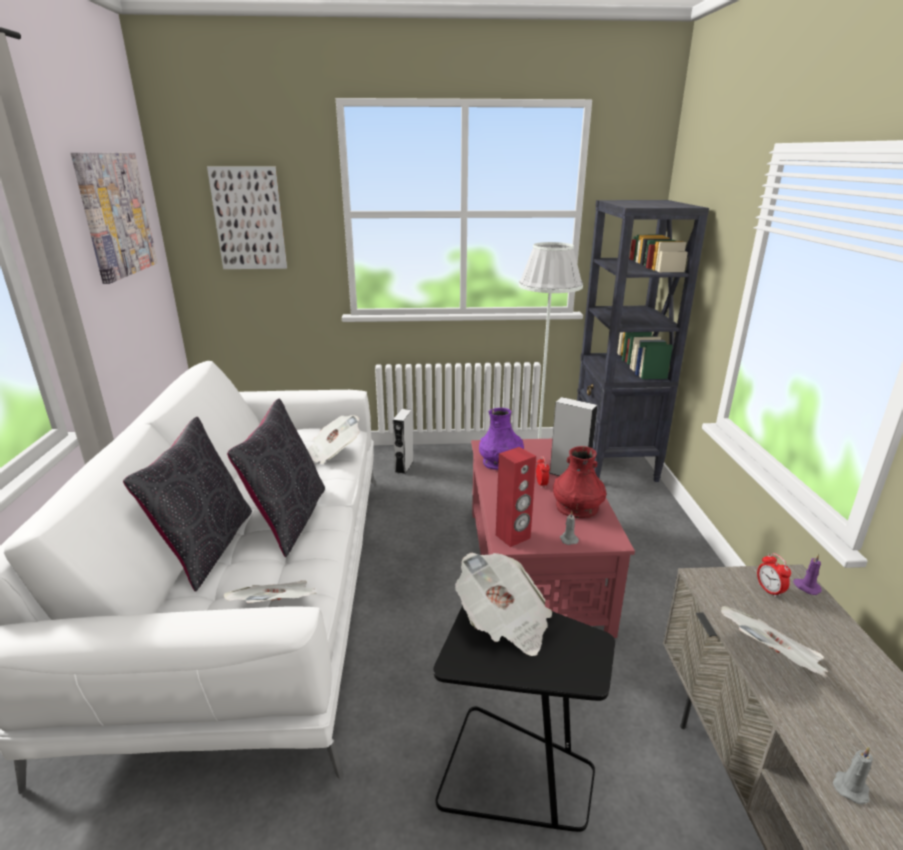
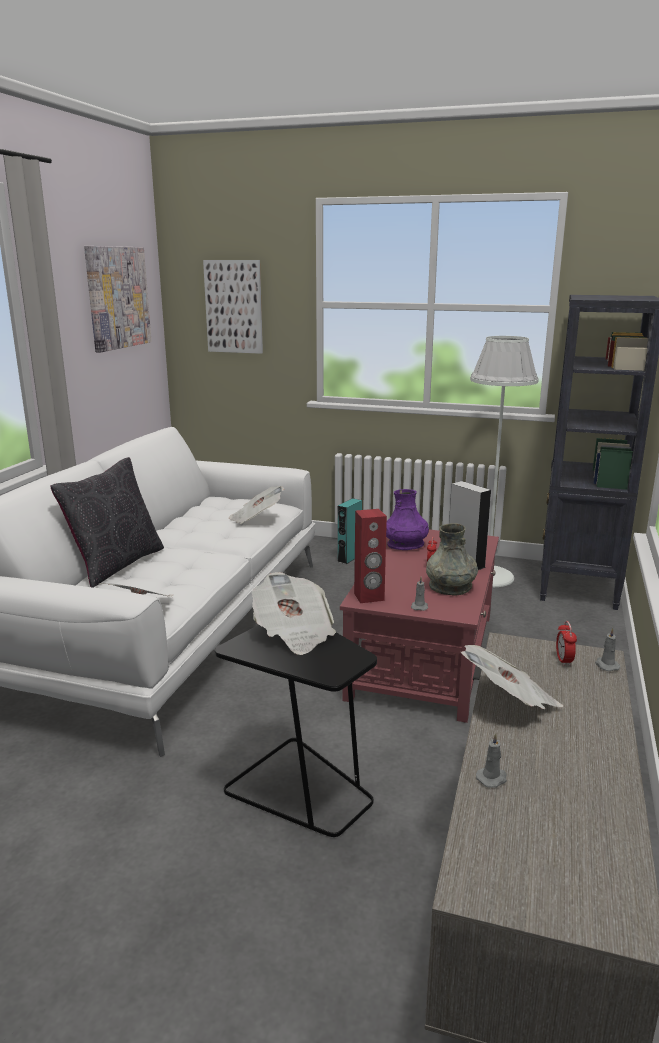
camera: 20 degrees right, 5 degrees down
black pillow [227,399,325,557] -> none
grey speaker [393,409,414,474] -> turquoise speaker [337,498,362,564]
red vase [553,446,606,518] -> grey vase [426,523,478,596]
purple candle [793,554,822,595] -> grey candle [595,628,620,671]

